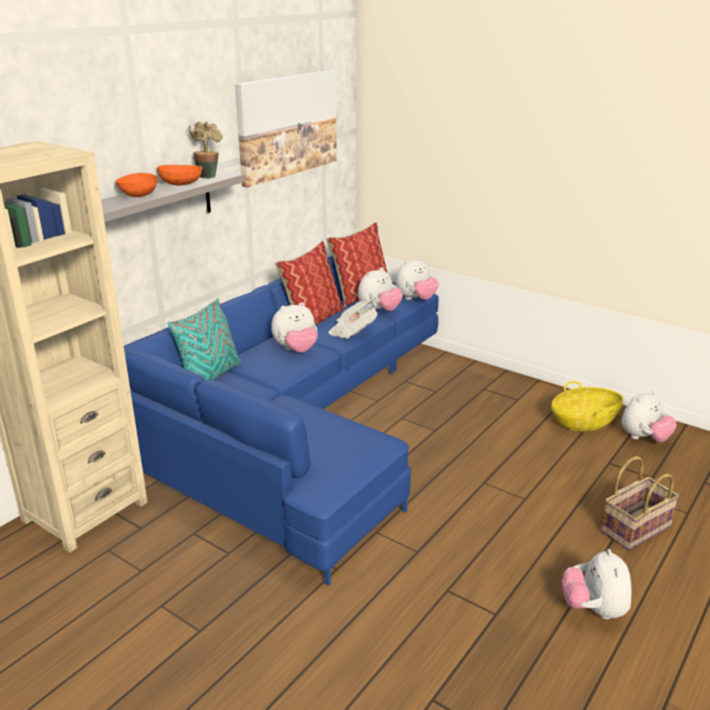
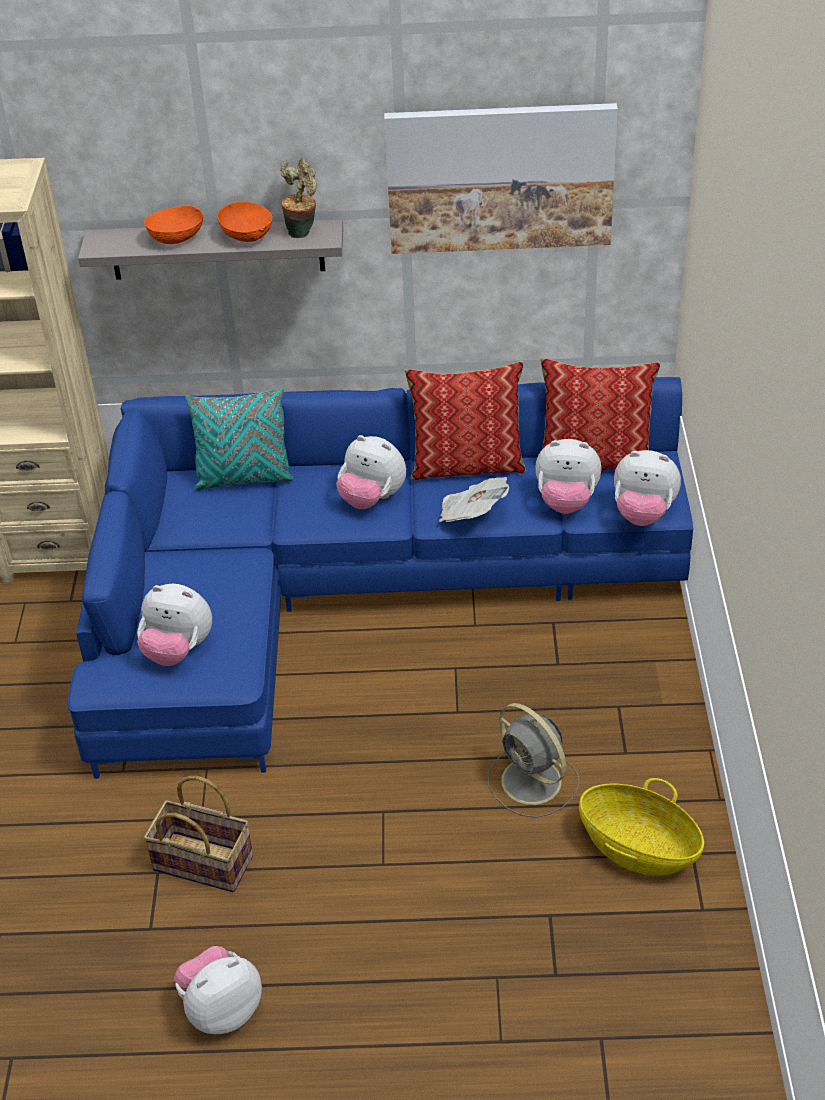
camera: 55 degrees right, 15 degrees up
basket [601,456,679,550] -> basket moved to [143,775,253,892]
plush toy [622,391,677,442] -> plush toy moved to [137,584,212,666]
none -> grey fan [488,703,580,818]

